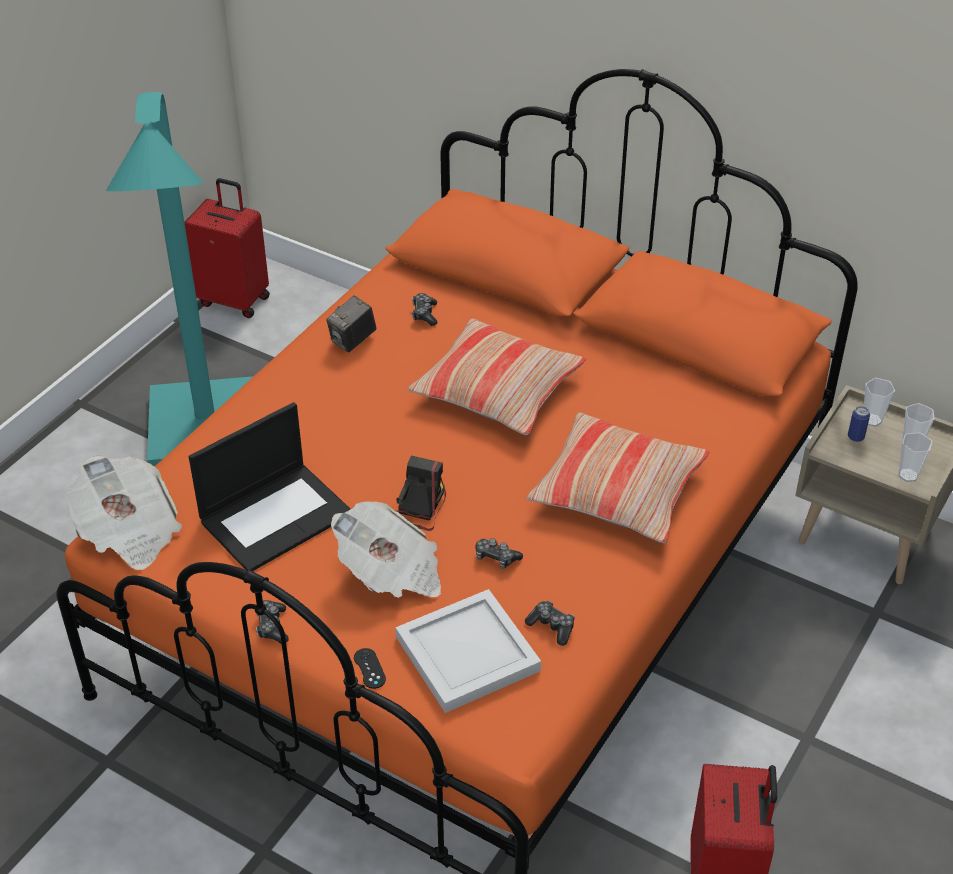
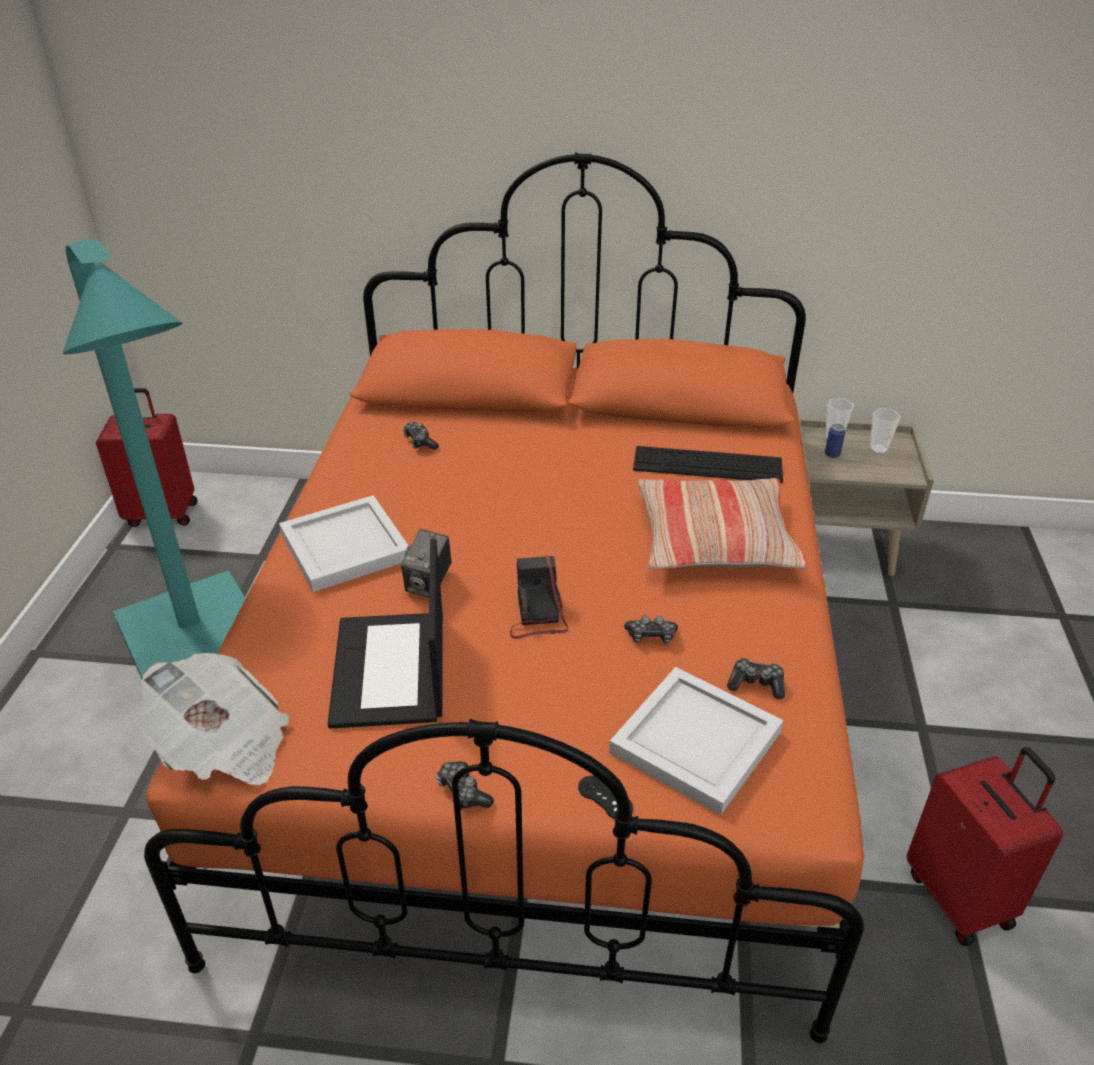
camera: 25 degrees left, 5 degrees down
laptop [189,402,350,571] -> laptop turned 150 degrees clockwise [328,539,443,729]
camera [326,295,377,353] -> camera moved to [401,529,452,598]
newspaper [331,501,441,598] -> none
pillow [408,318,586,435] -> none
cup [899,433,932,482] -> none
none -> white tray [279,495,409,592]
none -> keyboard [633,446,783,483]

